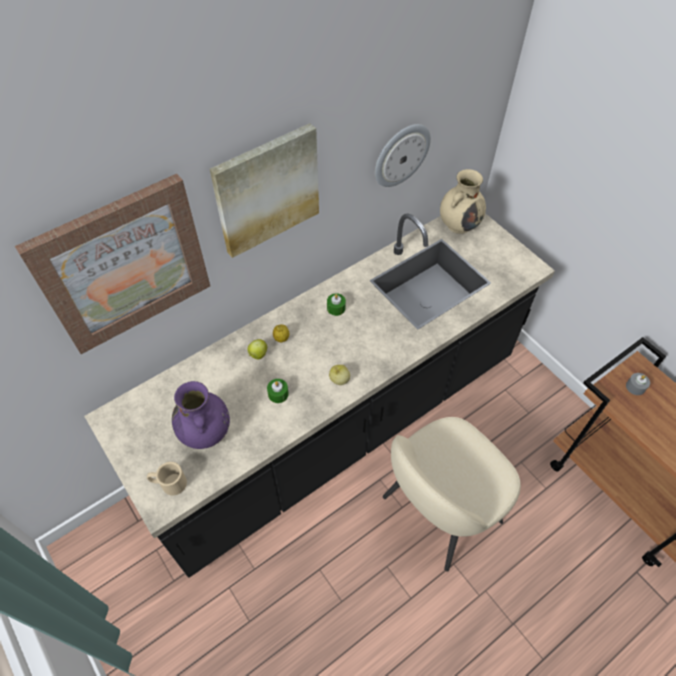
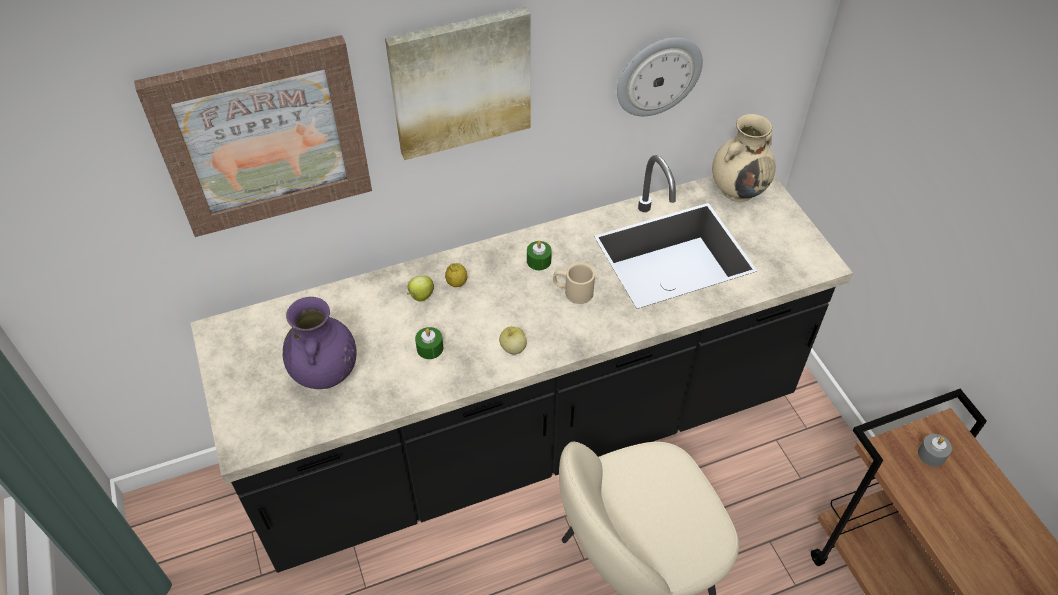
camera: 15 degrees right, 5 degrees down
beige mug [147,462,187,496] -> beige mug moved to [553,263,595,304]

